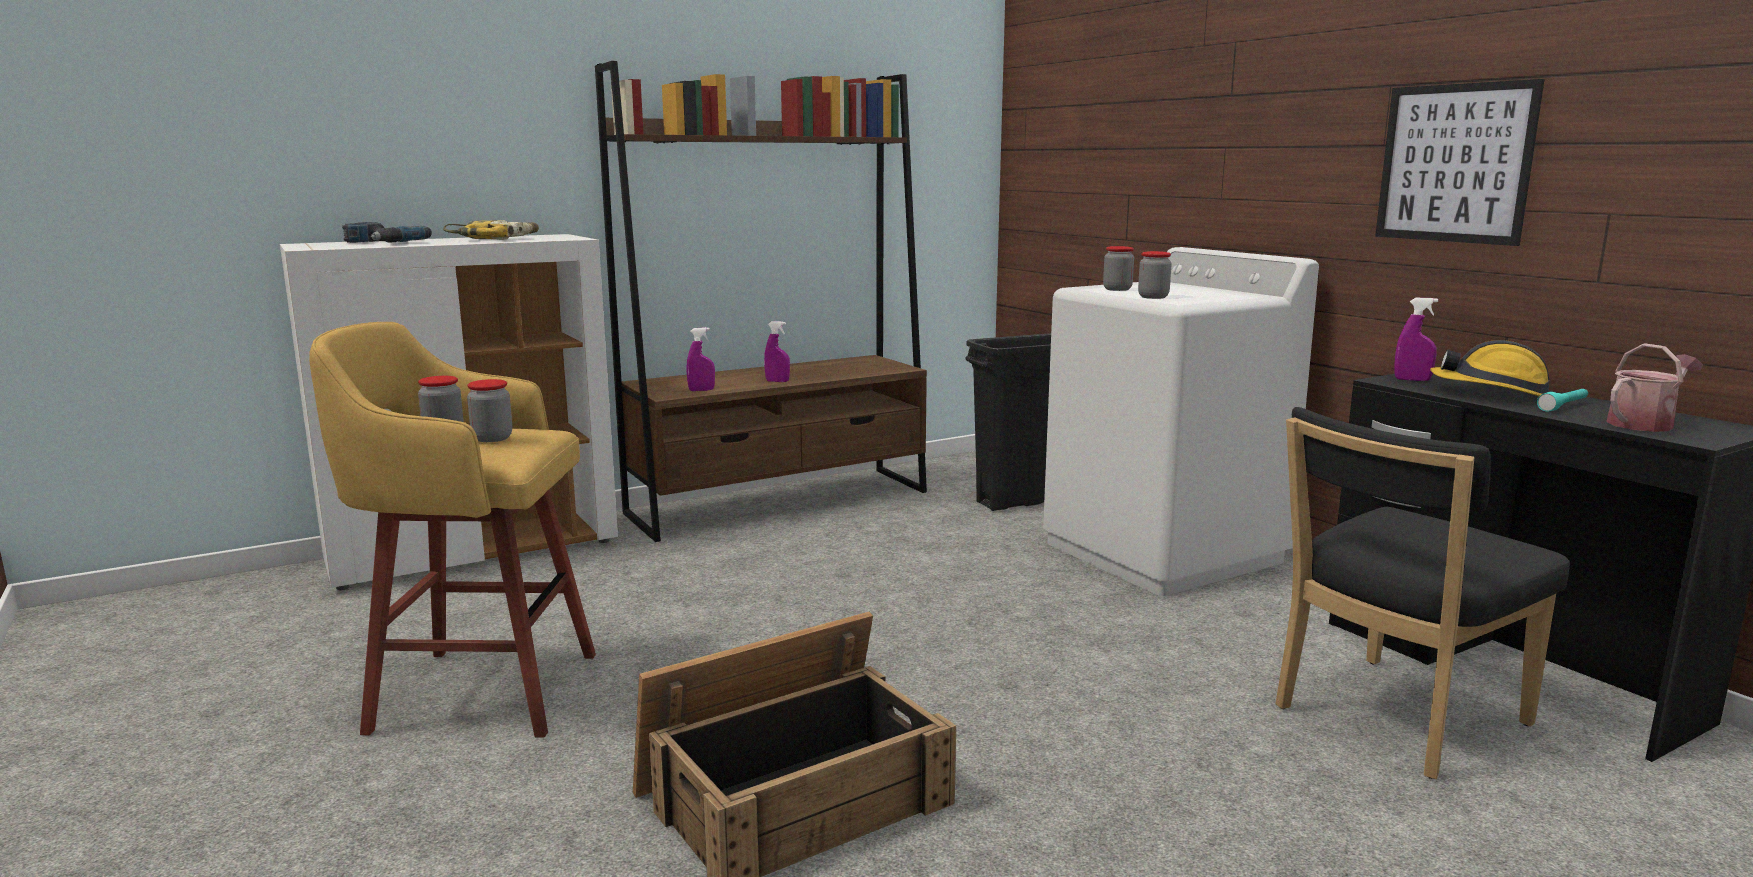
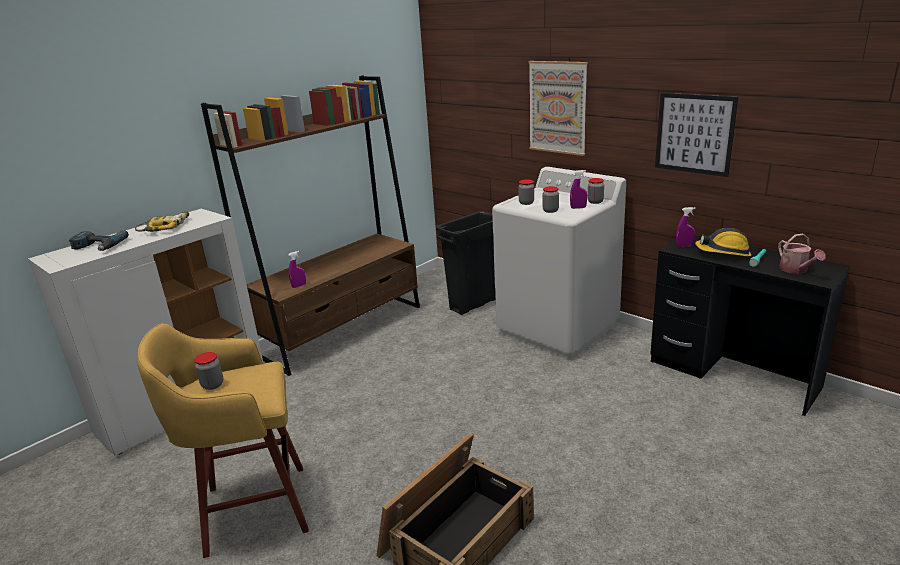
camera: 15 degrees left, 10 degrees up
jar [467,379,512,442] -> jar moved to [588,178,604,204]
purple spray bottle [764,321,790,382] -> purple spray bottle moved to [570,170,587,209]
black chair [1275,407,1570,779] -> none
watering can [1606,343,1703,432] -> watering can turned 120 degrees clockwise [778,233,826,274]
none -> picture [528,61,588,156]

